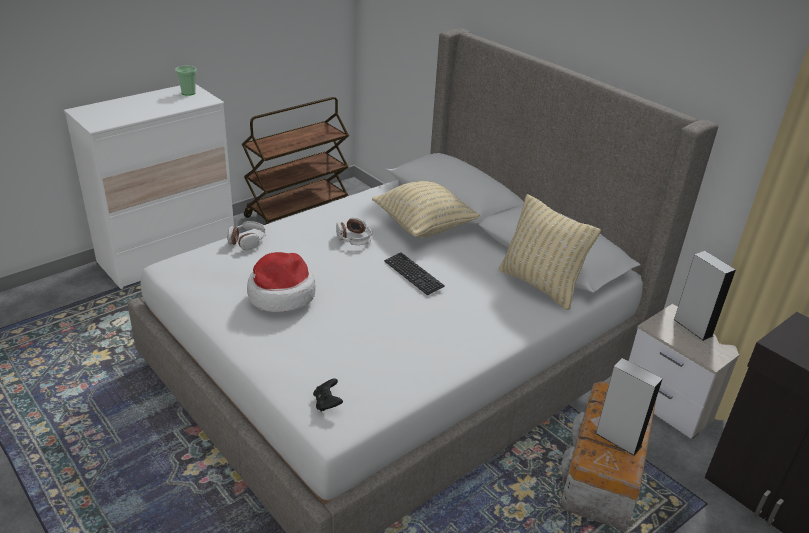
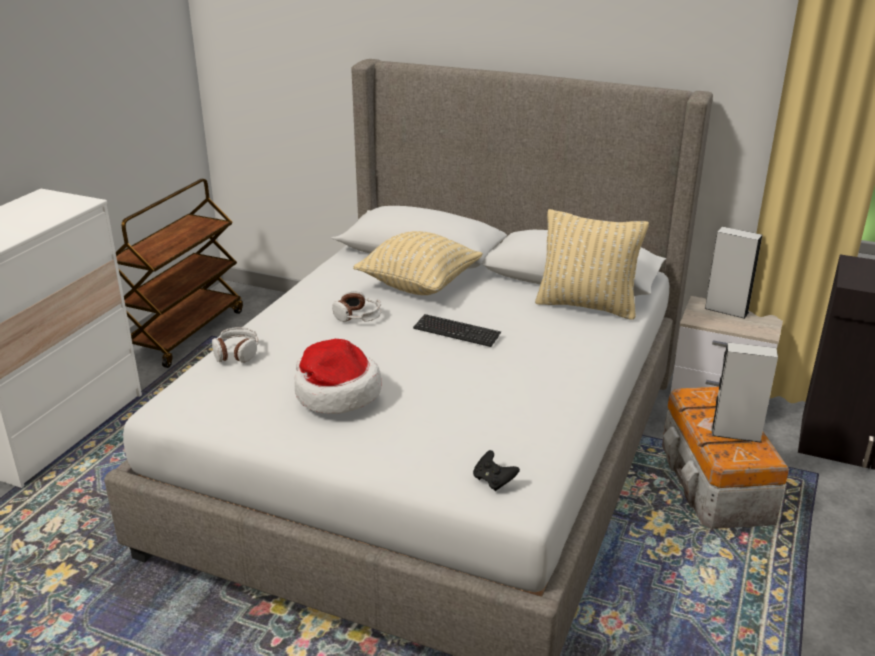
camera: 25 degrees left, 5 degrees down
cup [175,66,197,96] -> none

